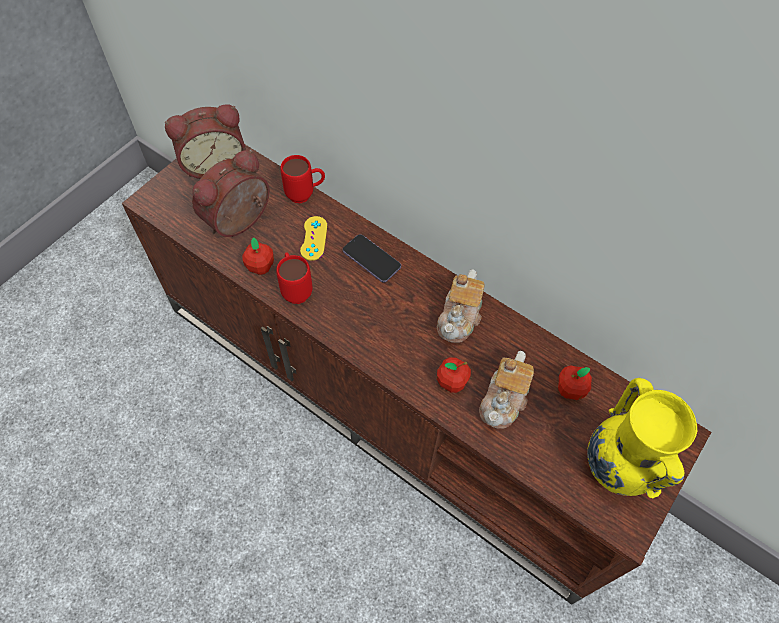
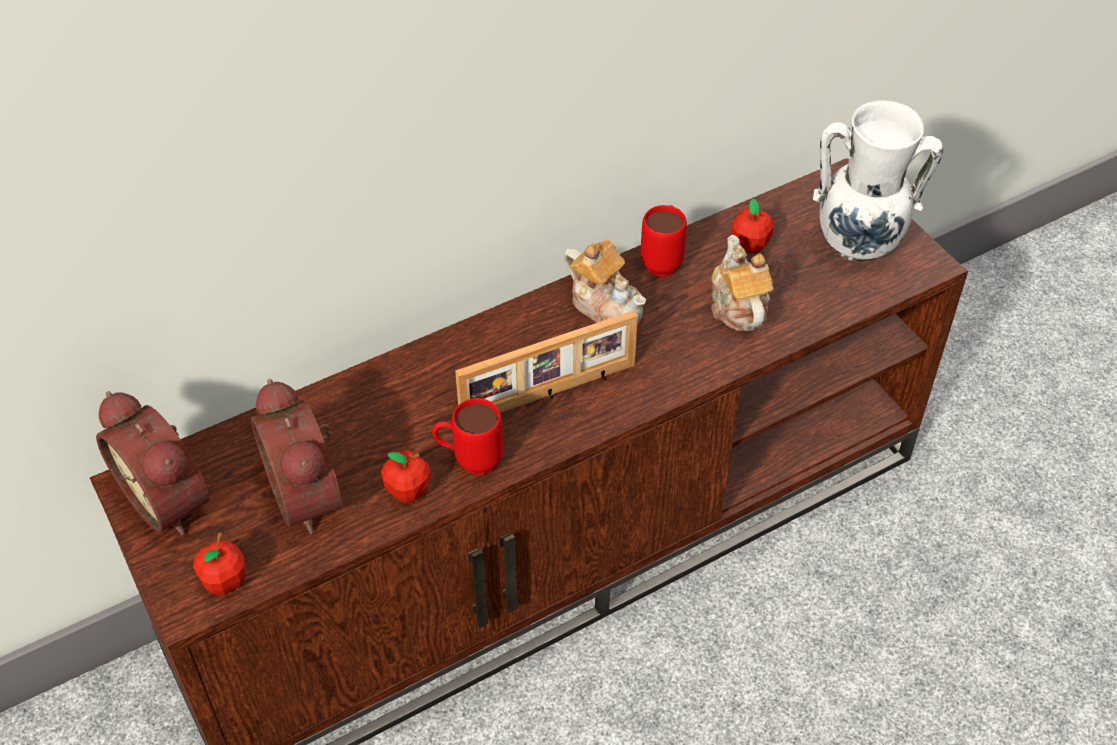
camera: 65 degrees left, 10 degrees down
alarm clock [165,104,246,179] -> alarm clock turned 135 degrees clockwise [96,391,209,535]
red mug [280,155,325,203] -> red mug moved to [640,205,687,277]
yellow game controller [300,216,327,261] -> none
phone [343,234,401,282] -> none
apple [437,357,471,393] -> apple moved to [193,533,246,595]
teapot [479,351,534,429] -> teapot turned 150 degrees counterclockwise [711,235,774,331]
yellow vase [587,378,697,498] -> white vase [813,100,943,263]
none -> picture frame [455,310,638,413]

